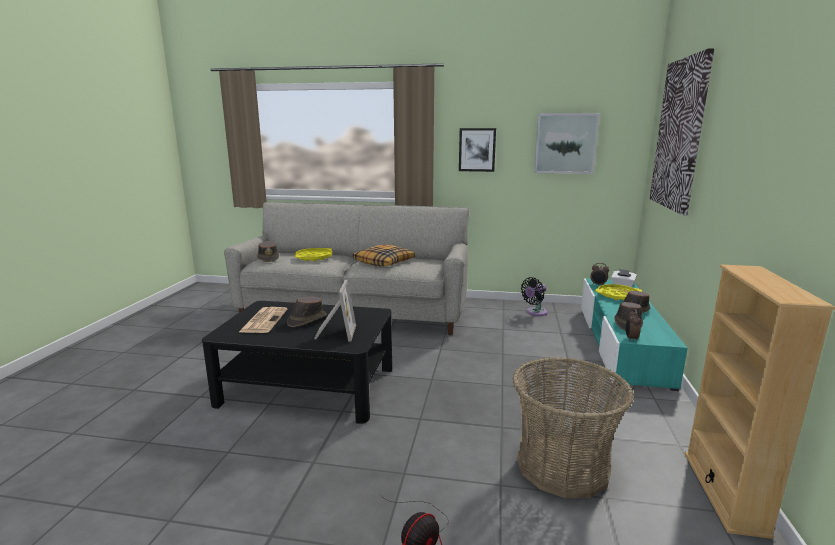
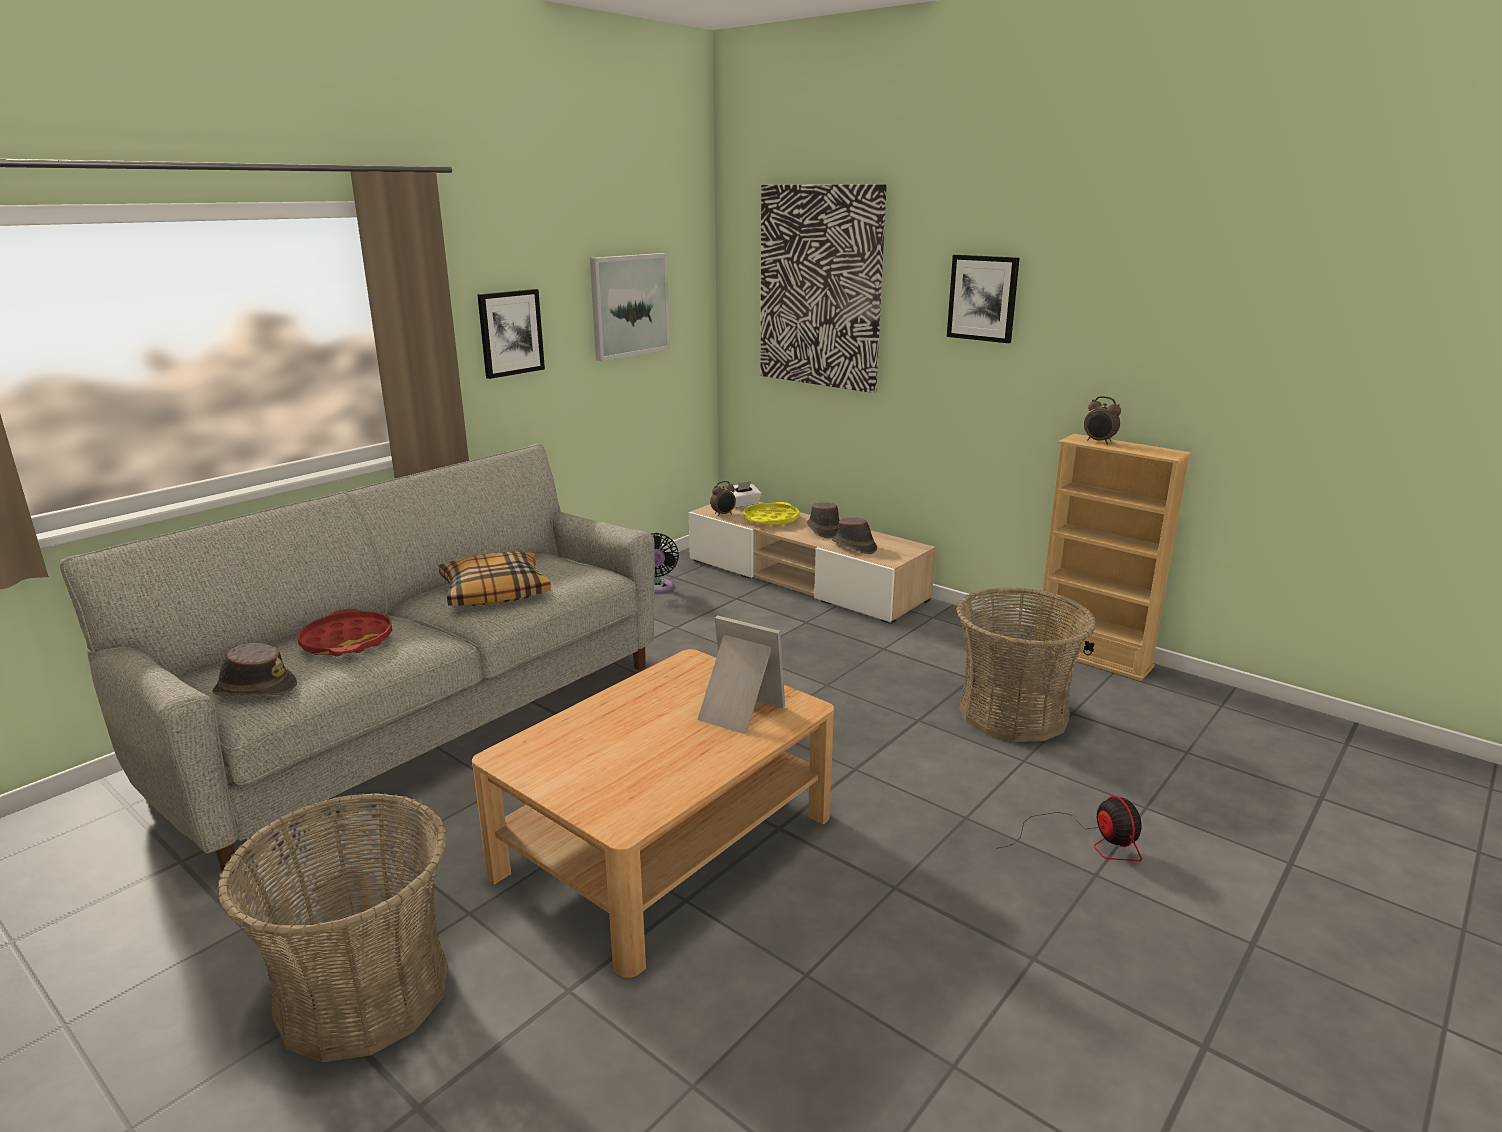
camera: 60 degrees left, 5 degrees up
black coffee table [202,301,392,424] -> beige coffee table [472,649,834,978]
newspaper [239,307,287,333] -> none
brown hat [287,296,327,327] -> none
yellow tray [295,248,332,261] -> red tray [298,609,392,656]
turquoise tv stand [581,278,688,391] -> beige tv stand [689,502,936,624]
alarm clock [626,309,641,341] -> alarm clock moved to [1084,396,1121,444]
none -> basket [218,793,448,1062]
none -> picture [947,255,1020,343]

